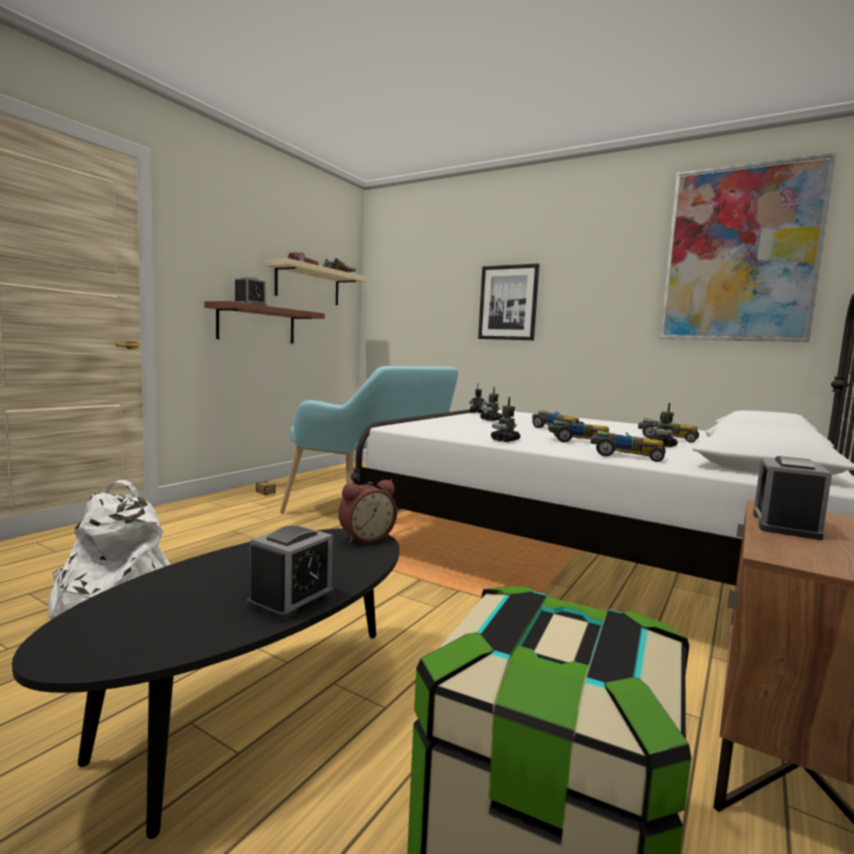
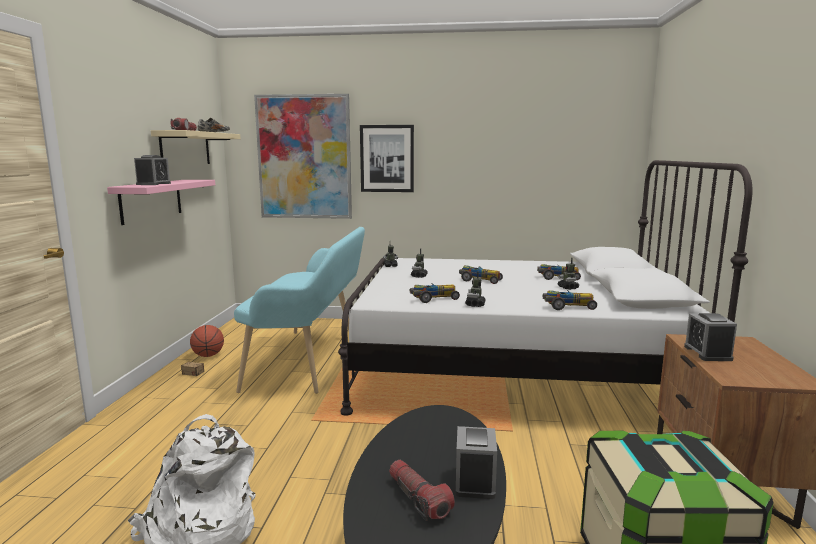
camera: 25 degrees left, 5 degrees up
brown shelf [204,301,325,344] -> pink shelf [107,180,215,225]
alarm clock [338,480,397,543] -> none
toy car [548,420,609,442] -> toy car moved to [410,283,460,303]
picture [659,152,836,342] -> picture moved to [254,94,352,219]
none -> basketball [190,325,224,357]
none -> flashlight [389,460,455,521]

